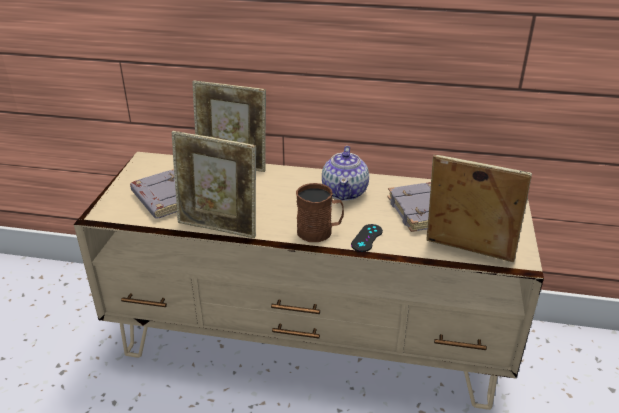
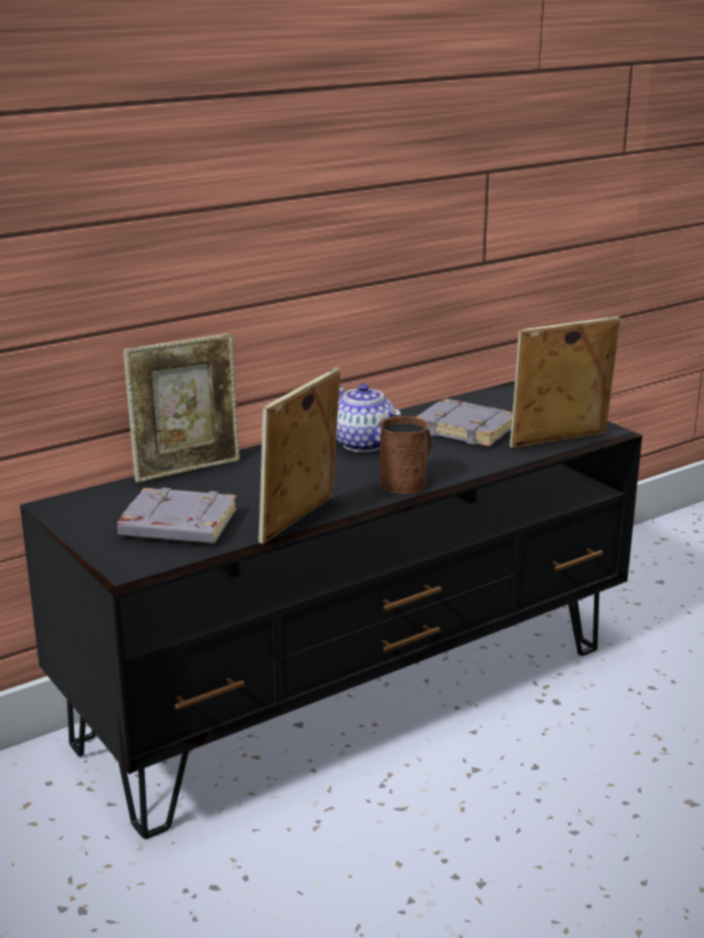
camera: 45 degrees left, 10 degrees down
beige tv stand [74,152,544,410] -> black tv stand [20,381,642,839]
picture frame [172,131,256,238] -> picture frame turned 150 degrees clockwise [258,368,340,544]
black game controller [351,224,383,252] -> none

